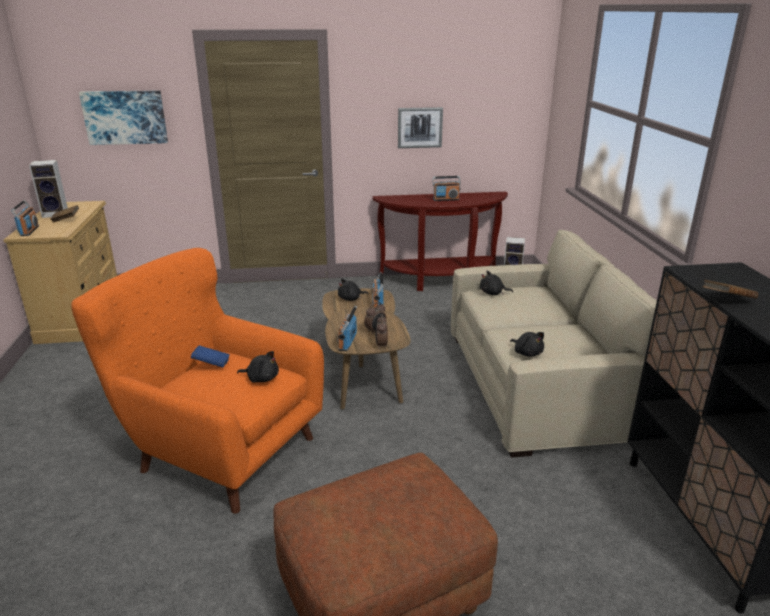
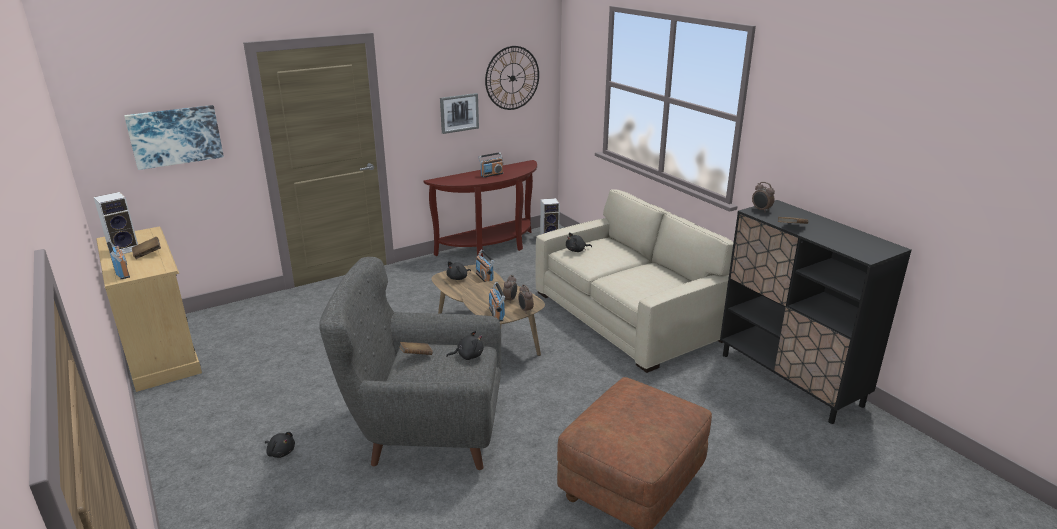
camera: 25 degrees left, 0 degrees up
orange armchair [71,248,324,514] -> grey armchair [319,257,501,470]
blue book [191,345,230,368] -> brown book [399,342,433,355]
black plush toy [510,332,544,356] -> black plush toy moved to [265,432,295,458]
none -> wall clock [485,46,539,110]
none -> alarm clock [752,182,775,211]

